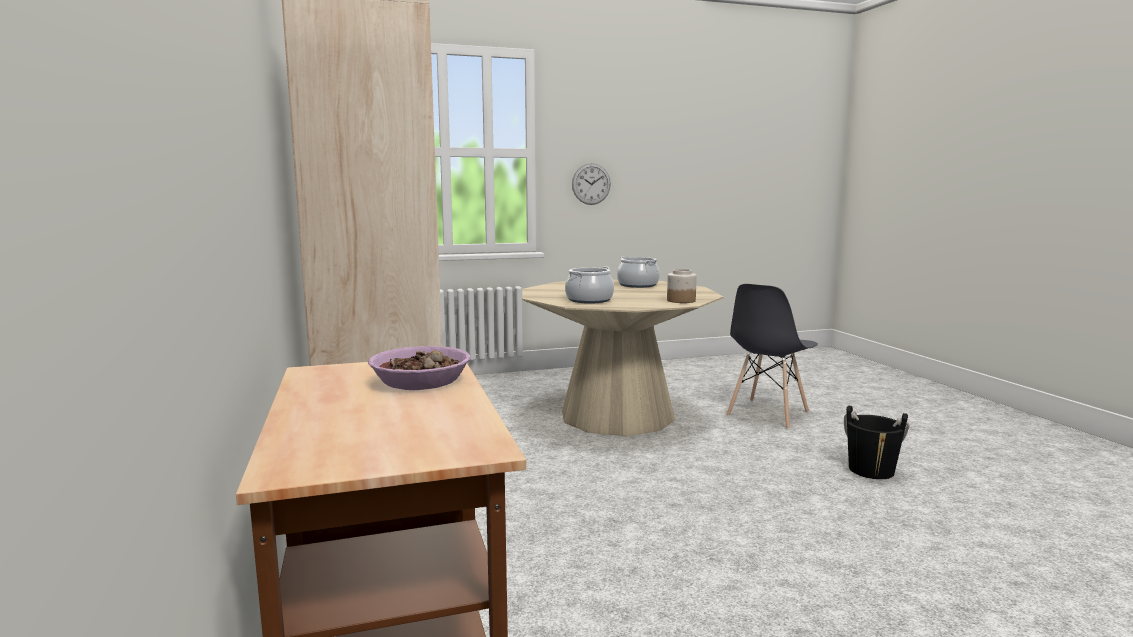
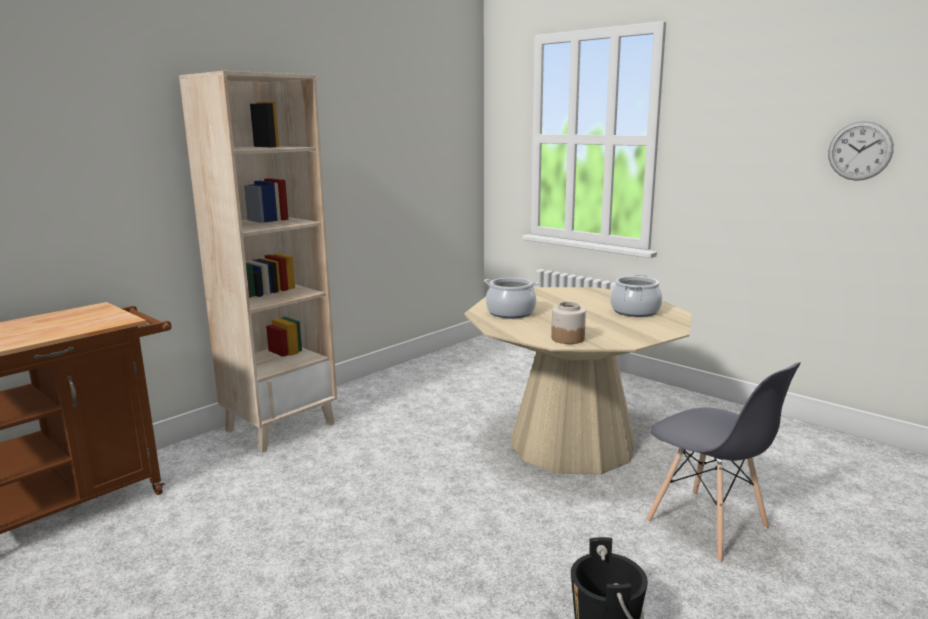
camera: 60 degrees right, 5 degrees up
bowl [368,346,471,390] -> none
wall clock [572,163,611,205] -> wall clock moved to [828,121,894,181]
grey chair [726,284,818,429] -> grey chair turned 135 degrees counterclockwise [646,362,801,562]

